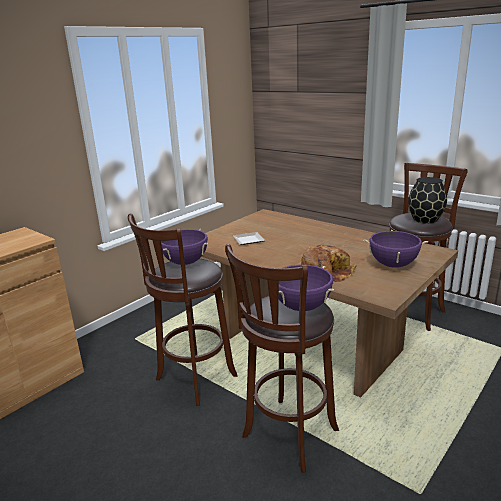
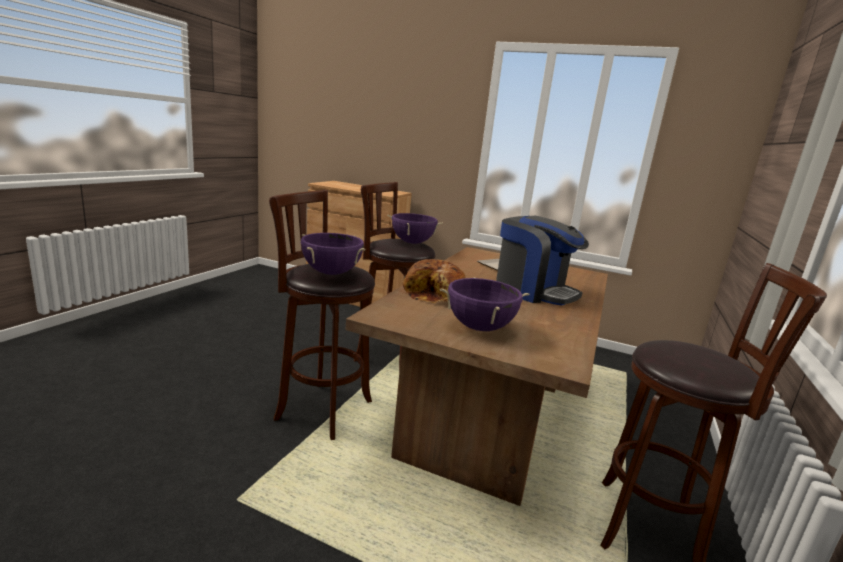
camera: 70 degrees right, 5 degrees down
black vase [408,177,447,224] -> none
none -> coffee machine [496,216,589,305]

